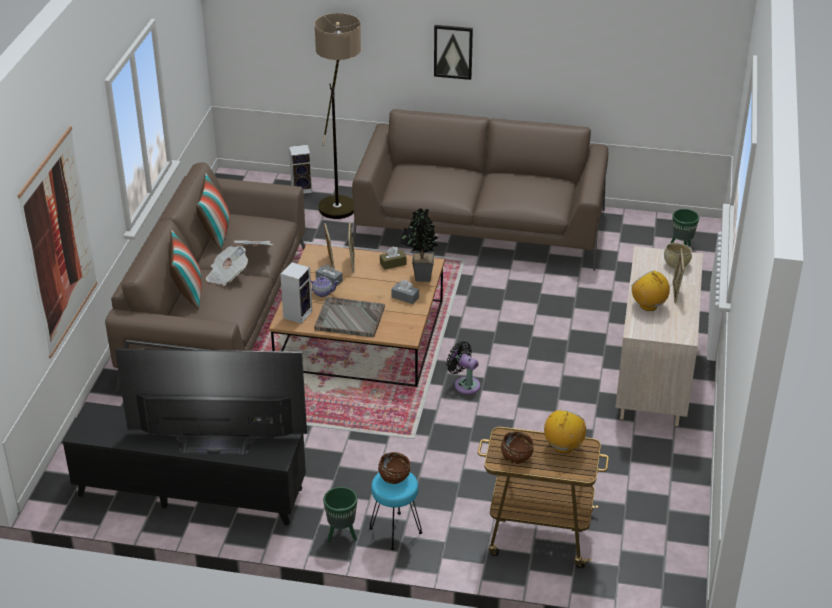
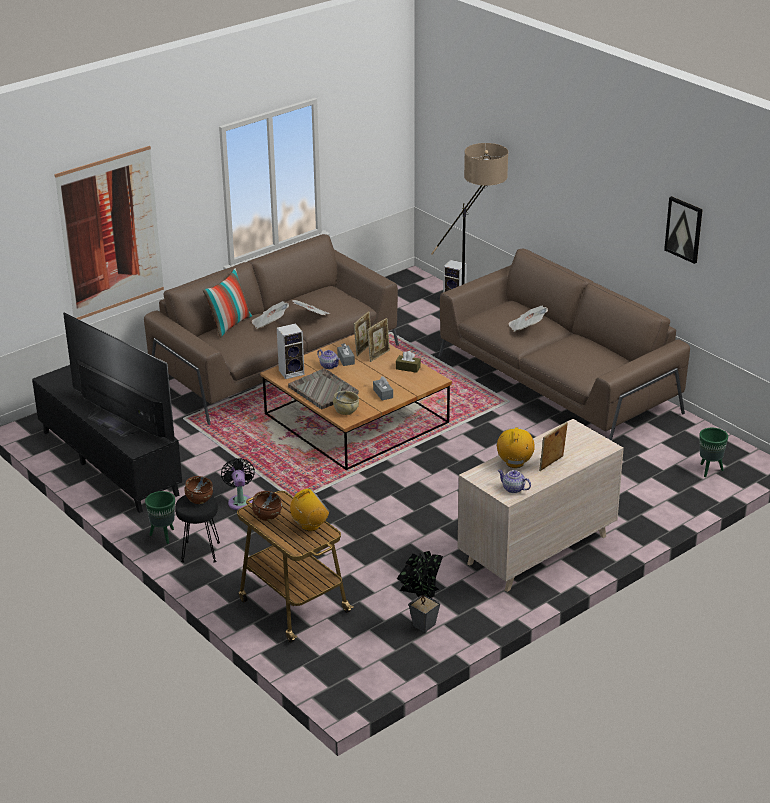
camera: 40 degrees right, 5 degrees down
pillow [196,173,230,250] -> none
turquoise stool [369,472,422,550] -> black stool [175,495,220,563]
potted plant [400,208,438,282] -> potted plant moved to [397,551,443,632]
picture [434,25,473,80] -> picture moved to [664,196,703,264]
black fan [446,341,480,394] -> black fan moved to [221,458,255,510]
beige bowl [664,243,692,269] -> beige bowl moved to [333,391,359,415]
none -> teapot [498,469,531,493]
none -> newspaper [509,306,548,332]

